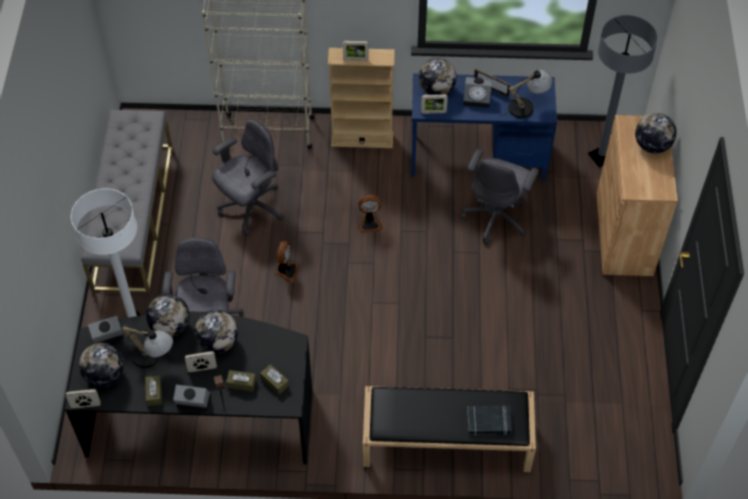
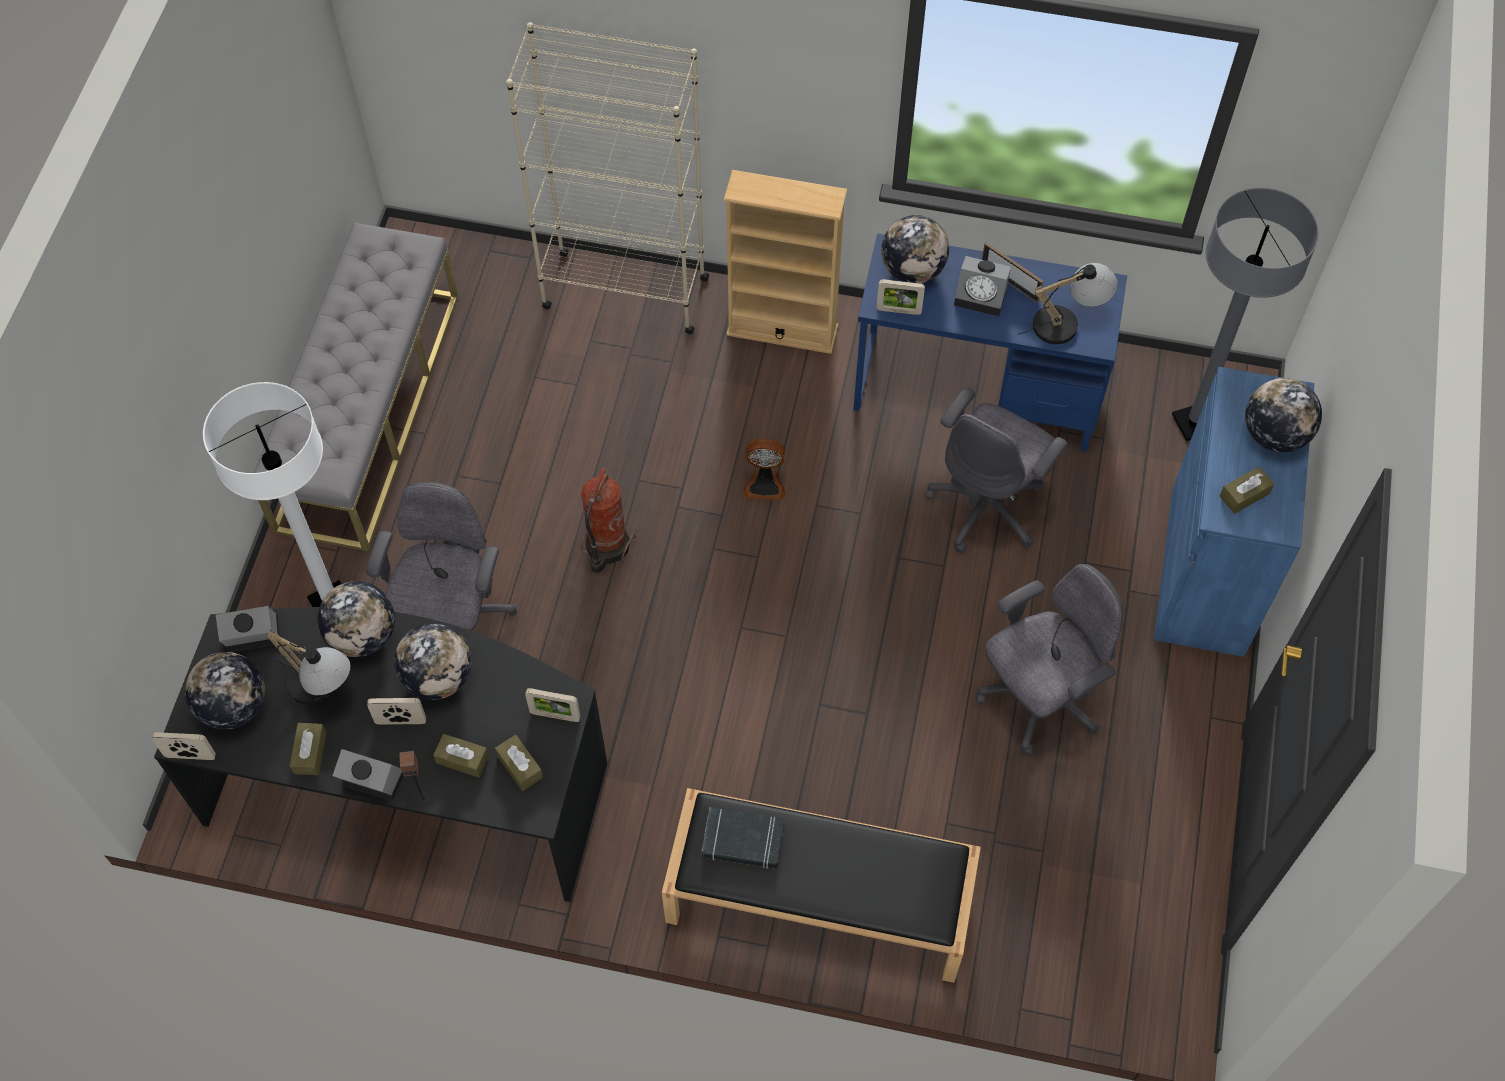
camera: 10 degrees right, 5 degrees up
grey office chair [212,119,284,236] -> grey office chair moved to [976,564,1123,756]
fan [276,241,299,282] -> fire extinguisher [581,468,635,573]
picture frame [343,41,369,61] -> picture frame moved to [525,688,580,722]
black book [467,406,512,435] -> black book moved to [702,807,784,869]
brown cabinet [597,115,678,276] -> blue cabinet [1154,367,1314,657]
none -> brown tissue box [1219,467,1274,514]

